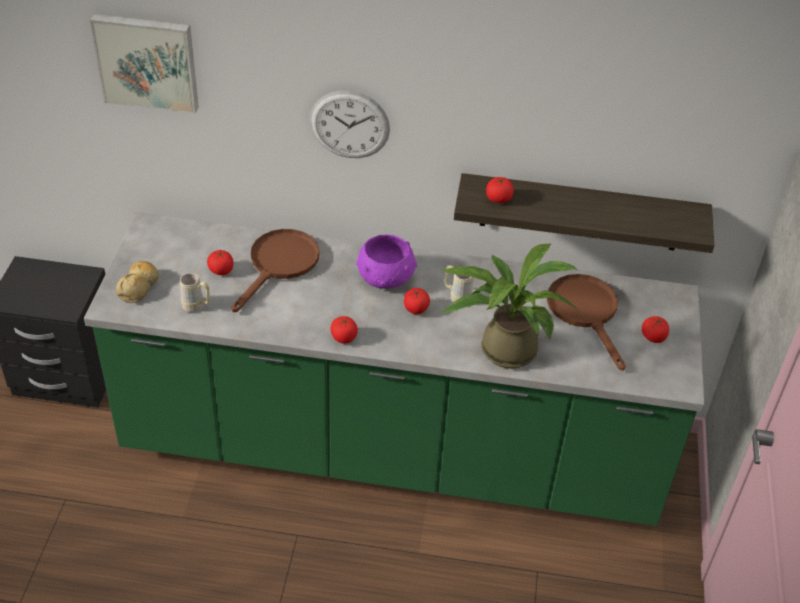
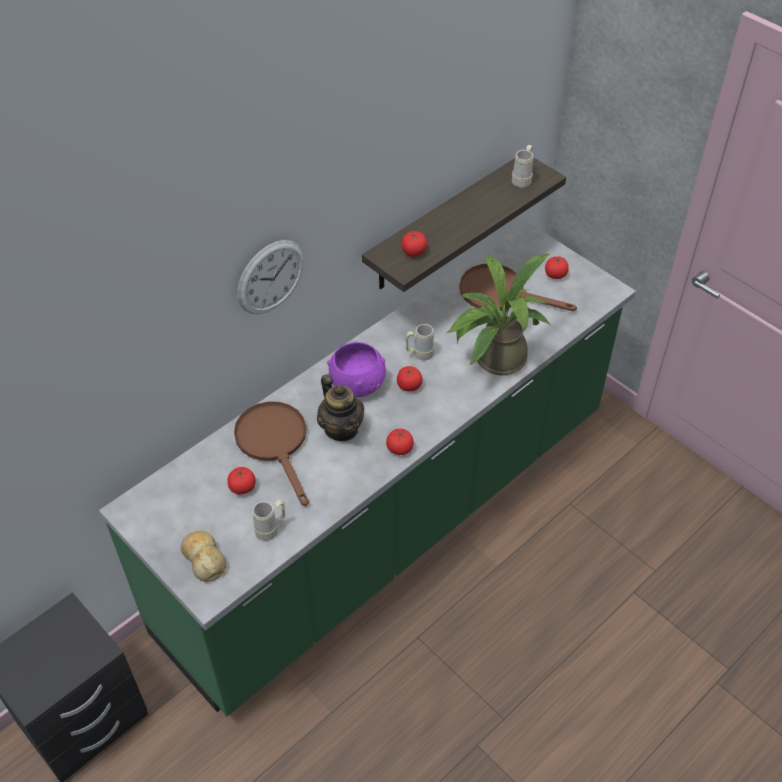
camera: 50 degrees left, 5 degrees up
picture [90,14,199,114] -> none
none -> teapot [317,374,364,441]
none -> beige mug [512,145,534,188]

